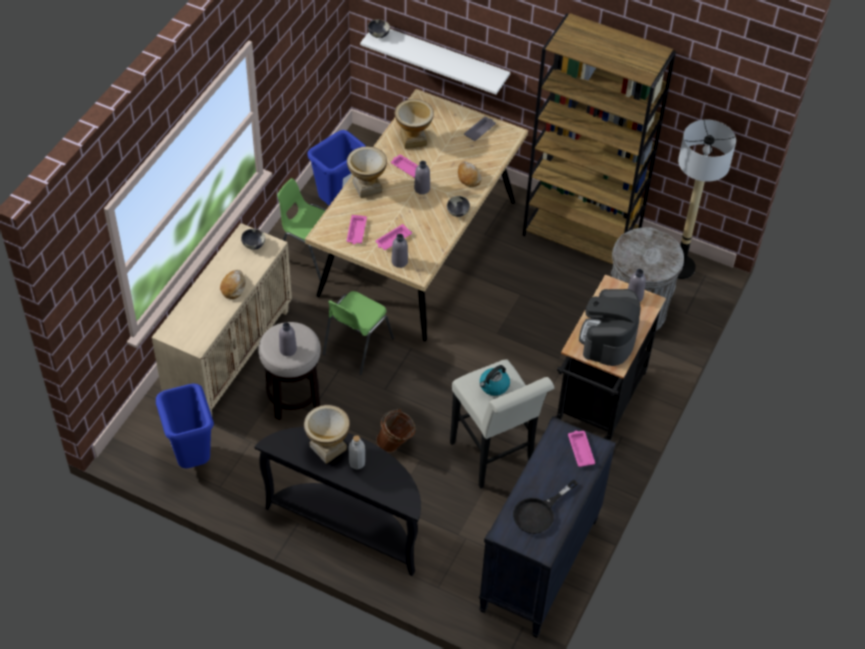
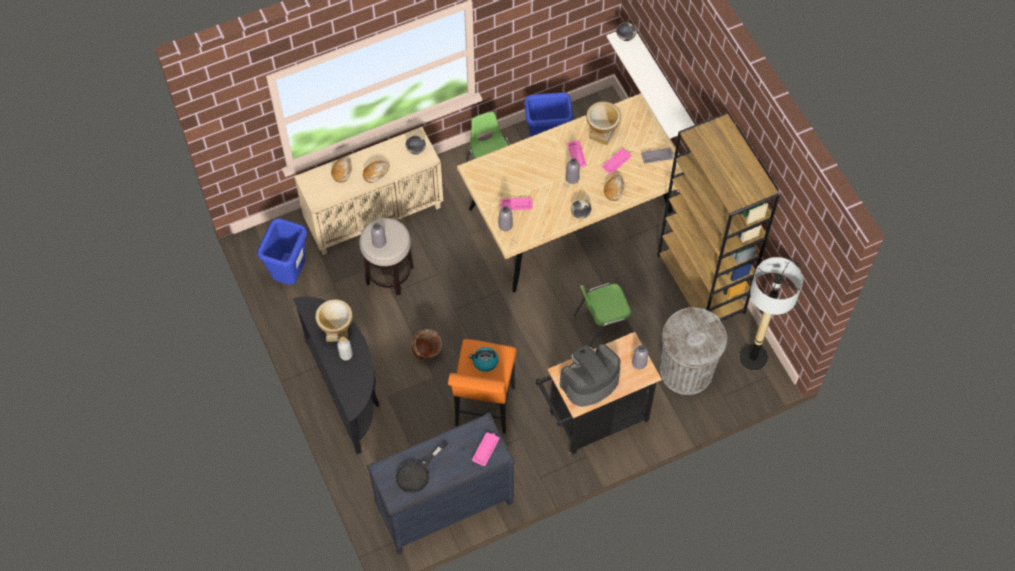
camera: 40 degrees right, 10 degrees up
green chair [323,291,394,375] -> green chair moved to [574,283,633,347]
vase [347,146,387,198] -> none
pink tray [347,215,367,244] -> pink tray moved to [602,148,632,174]
white stool [450,359,554,488] -> orange stool [448,339,516,434]
black frying pan [513,479,578,534] -> black frying pan turned 45 degrees counterclockwise [396,441,447,493]
none -> bread [331,157,352,183]

